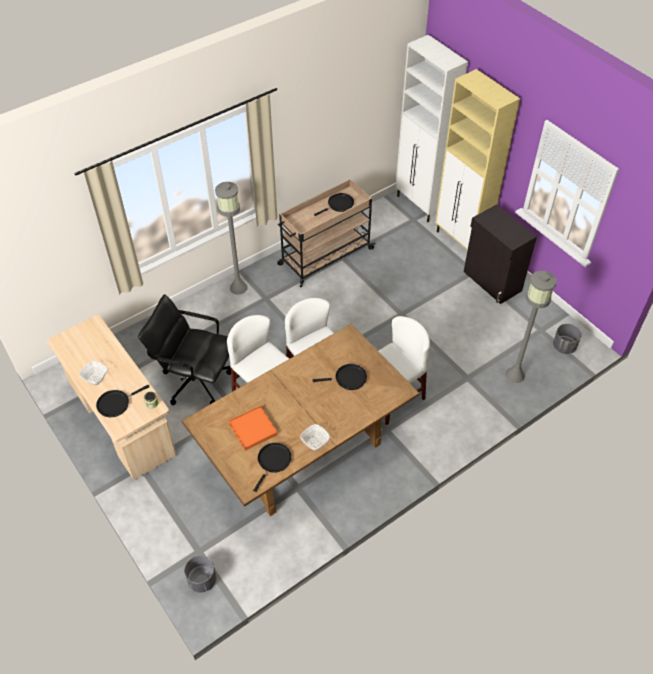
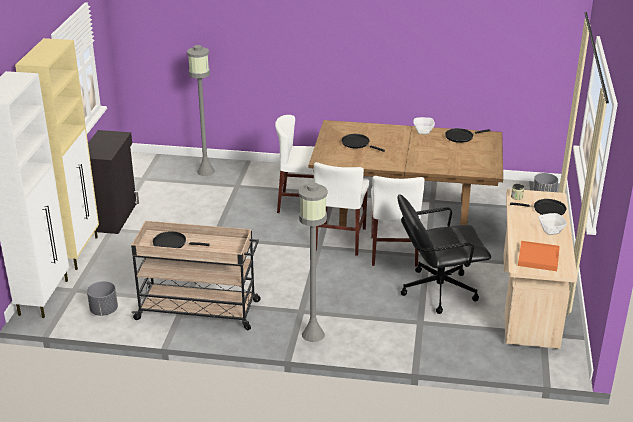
camera: 135 degrees left, 20 degrees down
black office chair [138,294,231,405] -> black office chair turned 105 degrees clockwise [397,194,491,314]
orange tray [228,406,278,451] -> orange tray moved to [518,241,560,271]
grey planter [553,324,582,354] -> grey planter moved to [87,281,118,316]

